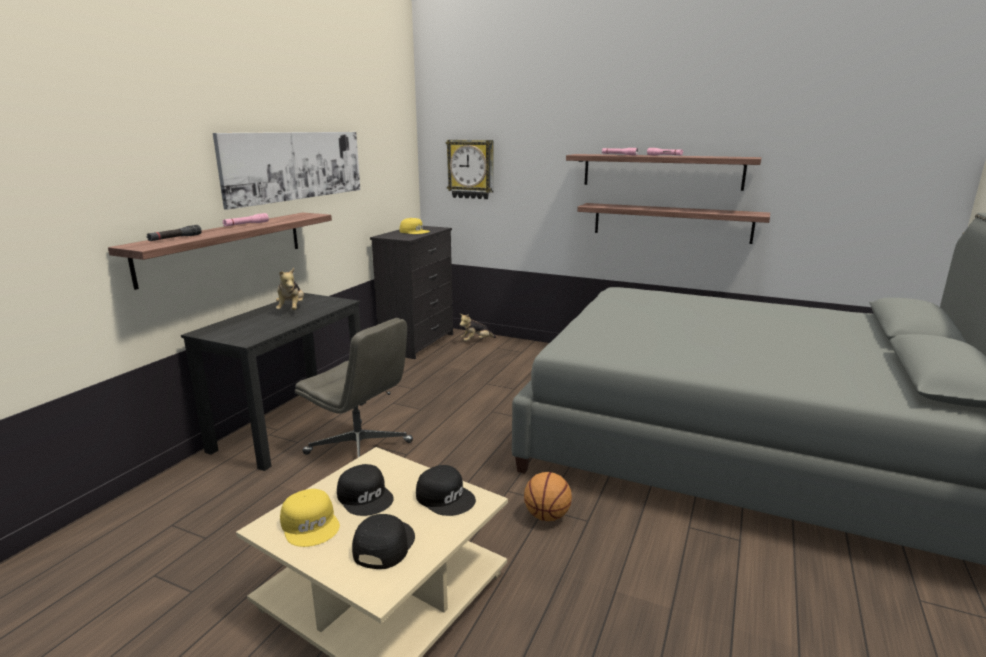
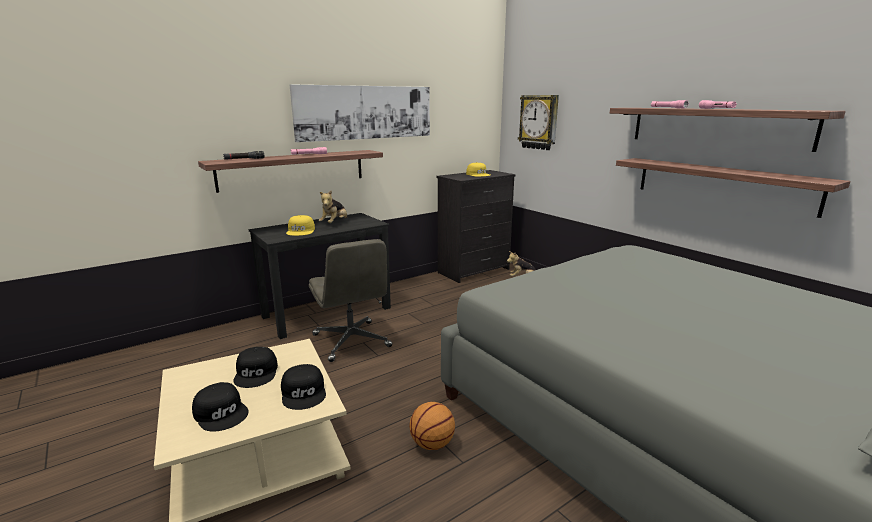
camera: 30 degrees right, 0 degrees up
yellow cap [280,489,340,547] -> yellow cap moved to [286,215,315,236]
black cap [352,514,415,569] -> black cap turned 90 degrees clockwise [192,382,249,431]

